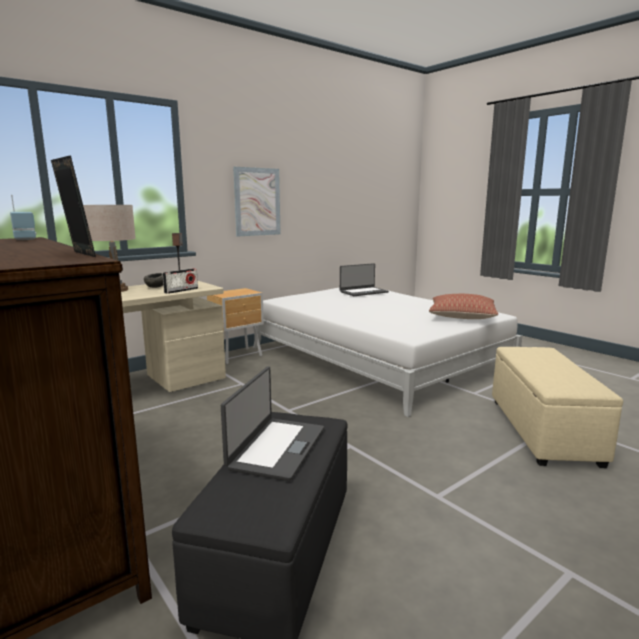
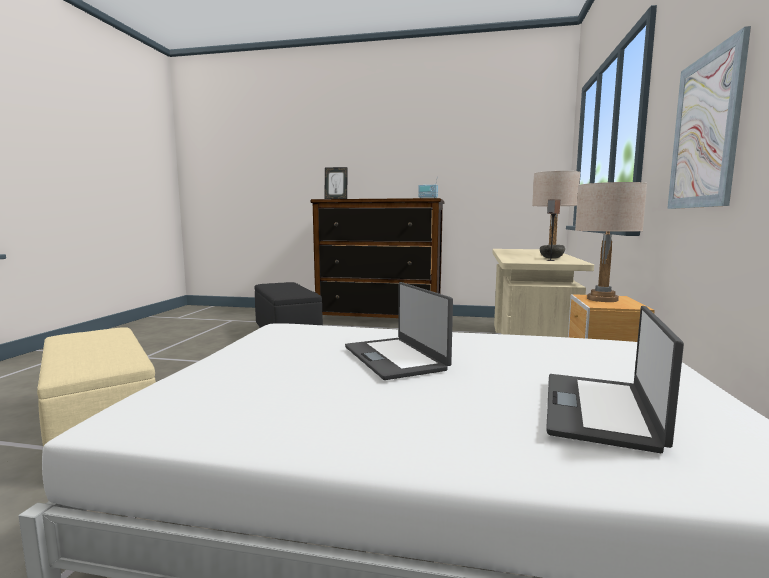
camera: 140 degrees right, 5 degrees down
radio [163,269,198,294] -> none
laptop [221,366,324,481] -> laptop moved to [345,282,453,380]
pillow [429,294,498,319] -> none
none -> beige table lamp [575,182,647,302]

